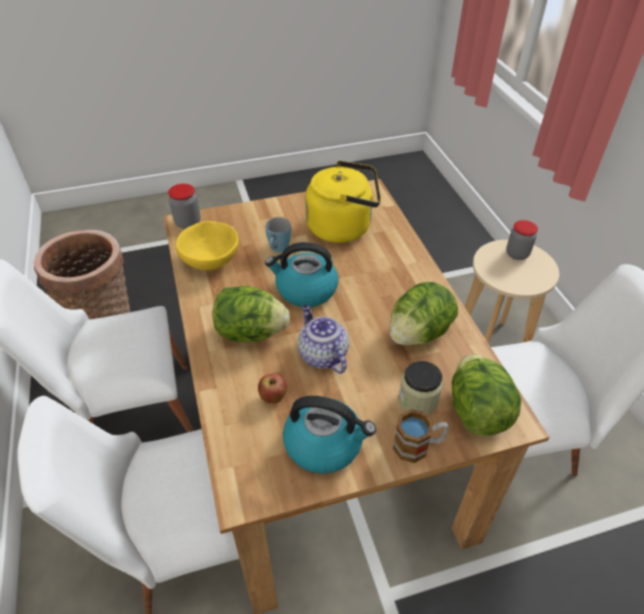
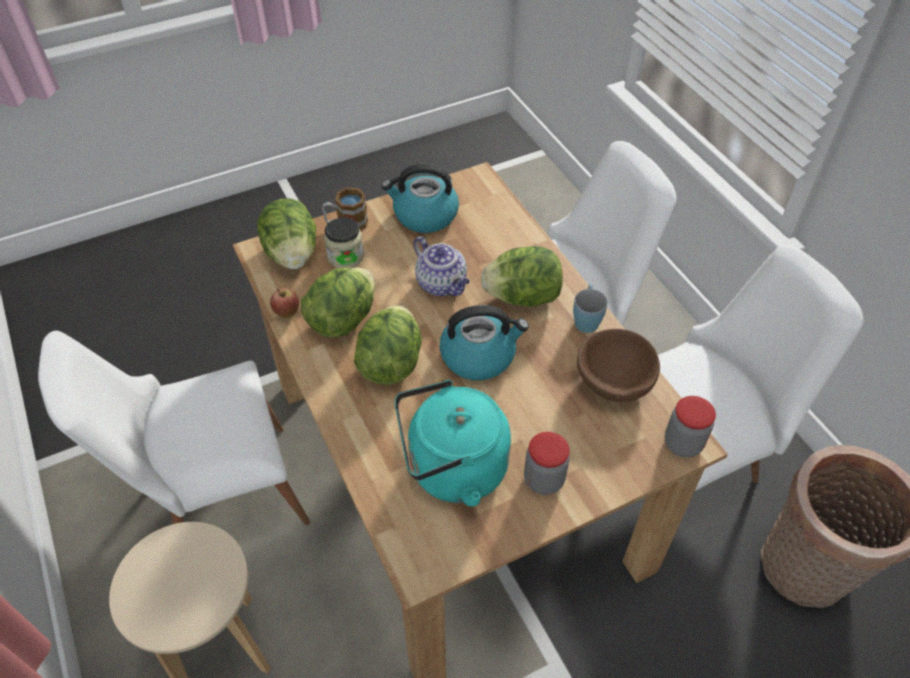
camera: 170 degrees right, 5 degrees up
yellow bowl [176,221,239,270] -> brown bowl [577,329,660,402]
apple [258,374,287,404] -> apple moved to [270,288,299,318]
blue mug [265,217,291,253] -> blue mug moved to [573,283,607,333]
yellow kettle [305,160,381,243] -> turquoise kettle [395,380,511,507]
jar [506,220,538,260] -> jar moved to [524,432,570,495]
none -> lettuce [354,305,422,385]

